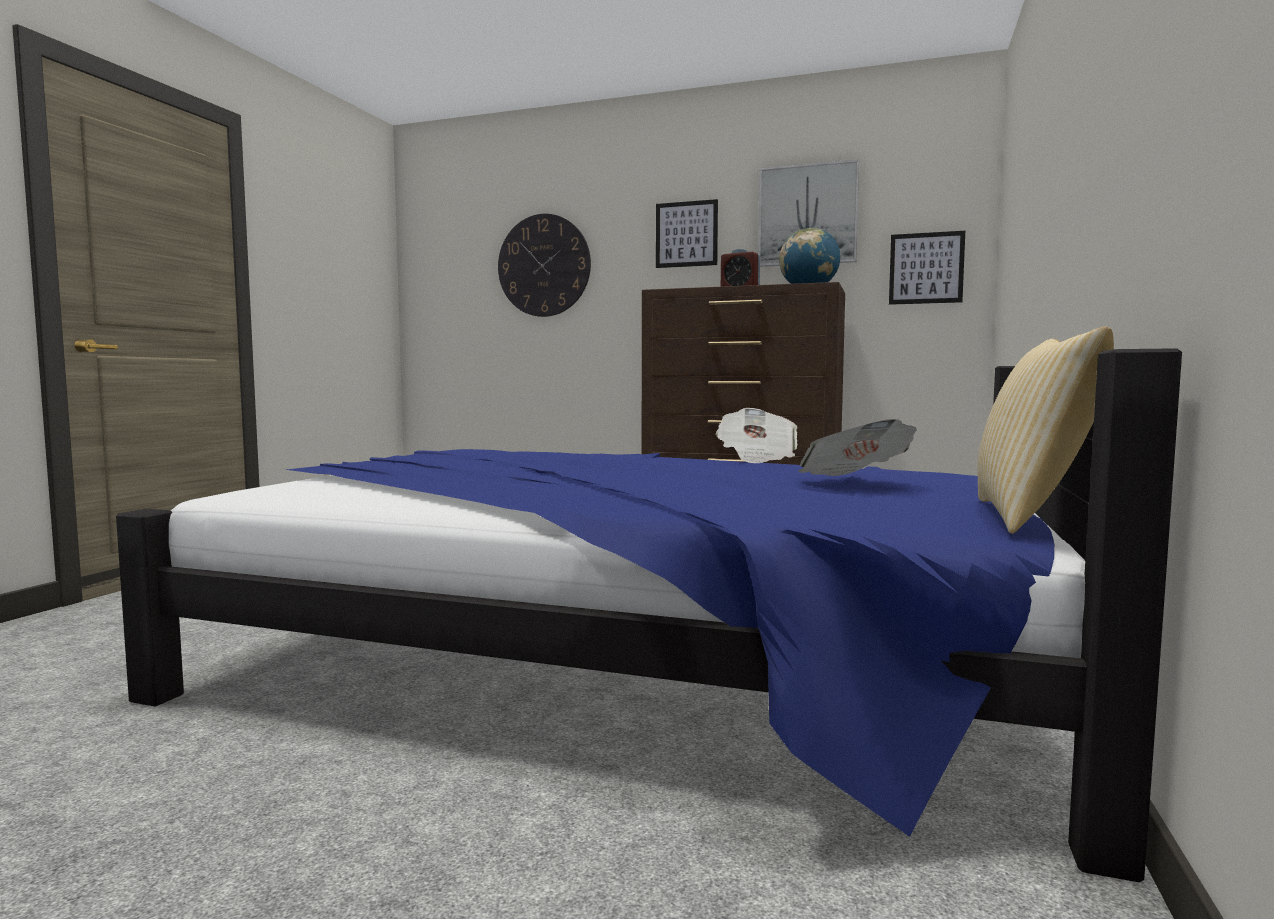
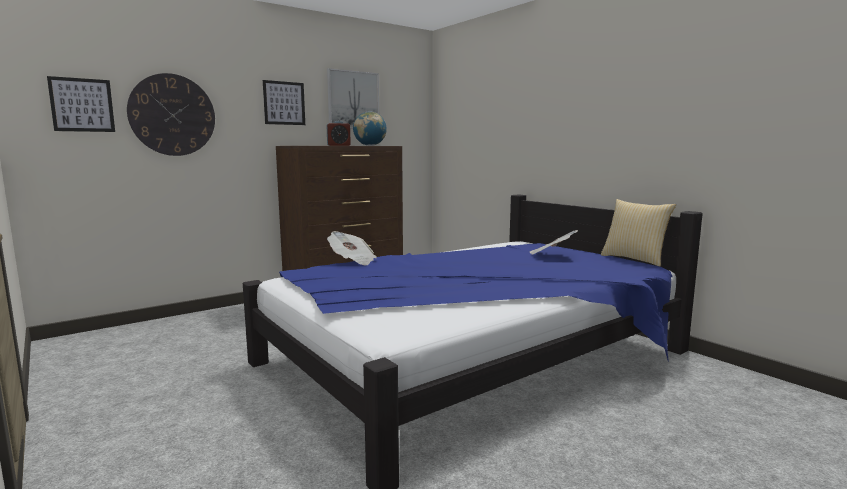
camera: 55 degrees left, 5 degrees up
newspaper [715,408,797,463] -> newspaper moved to [327,231,377,266]
picture [889,231,965,305] -> picture moved to [47,76,115,132]

